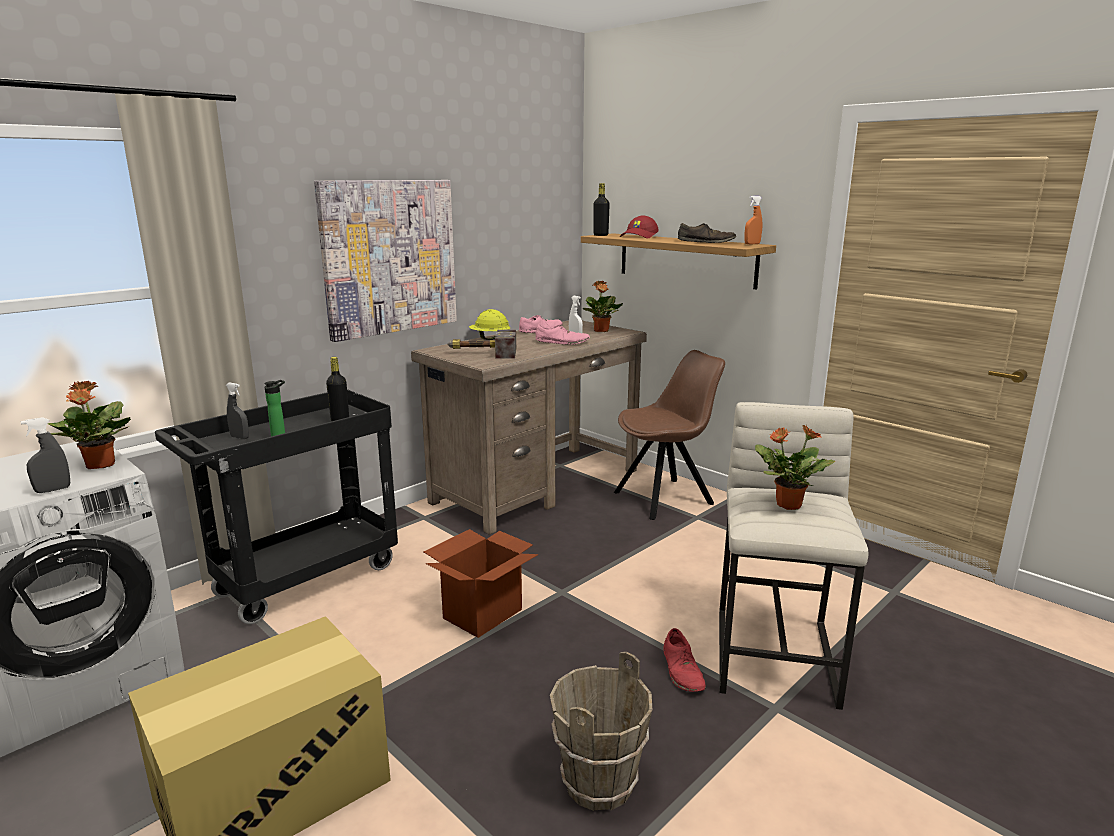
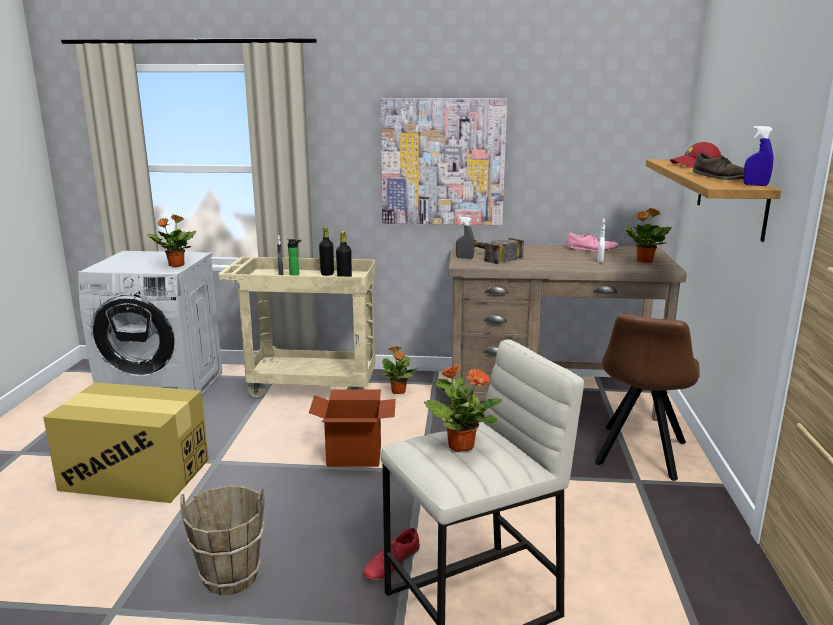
camera: 50 degrees right, 0 degrees up
grey spray bottle [20,417,70,493] -> grey spray bottle moved to [456,216,475,259]
black cart [155,389,398,624] -> beige cart [218,257,375,399]
yellow hard hat [469,309,510,340] -> none
pink shoe [535,324,590,345] -> none
black bottle [594,183,610,236] -> black bottle moved to [319,227,334,276]
brown chair [614,350,725,520] -> brown chair turned 90 degrees clockwise [595,313,700,481]
orange spray bottle [744,196,762,244] -> blue spray bottle [743,126,773,186]
none -> potted plant [381,346,419,394]

